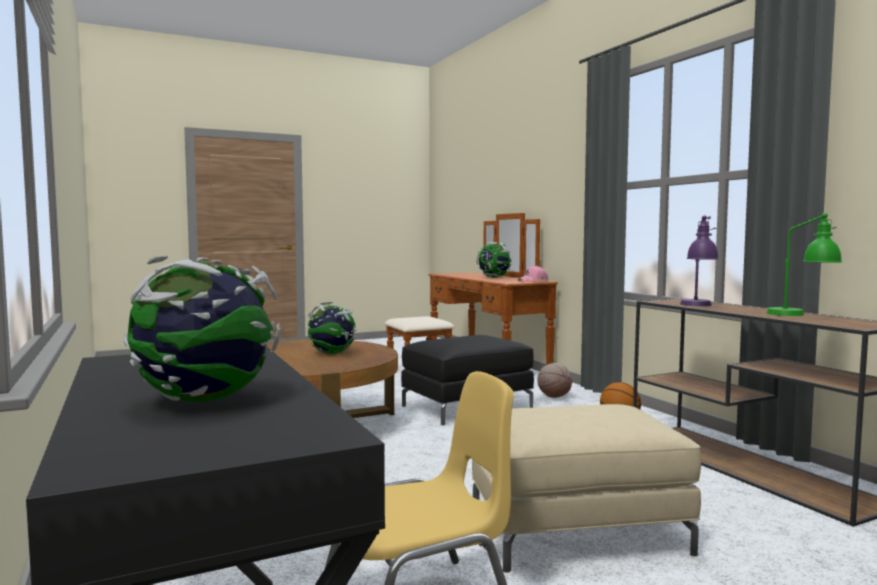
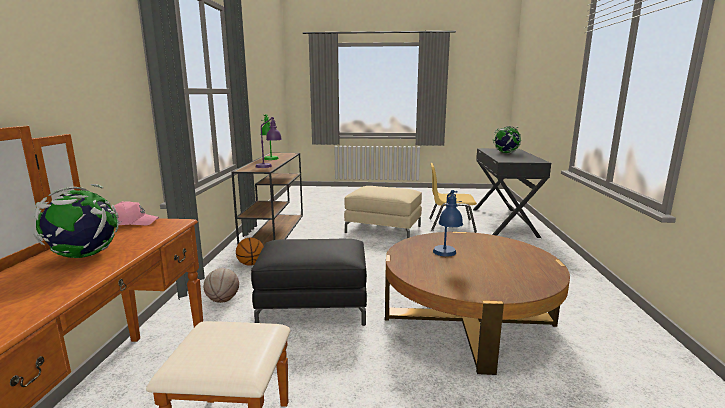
camera: 150 degrees left, 10 degrees up
globe [307,302,357,354] -> blue table lamp [433,190,463,257]

